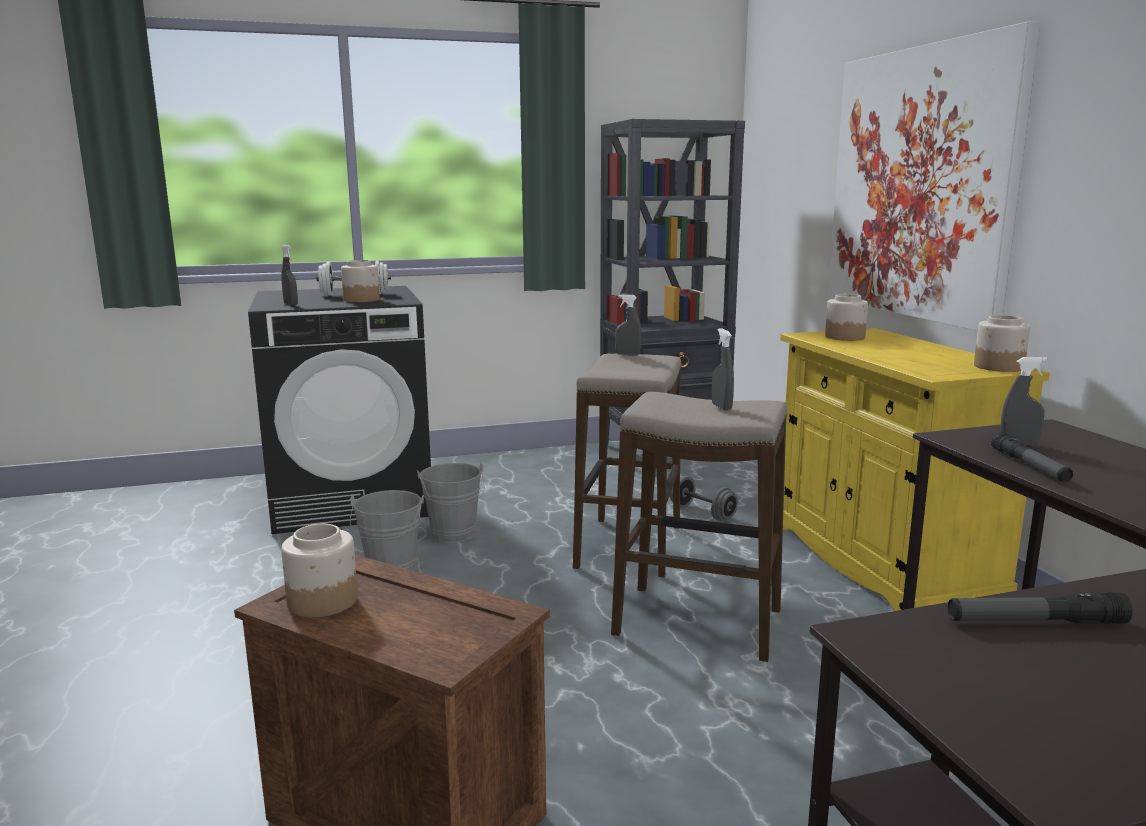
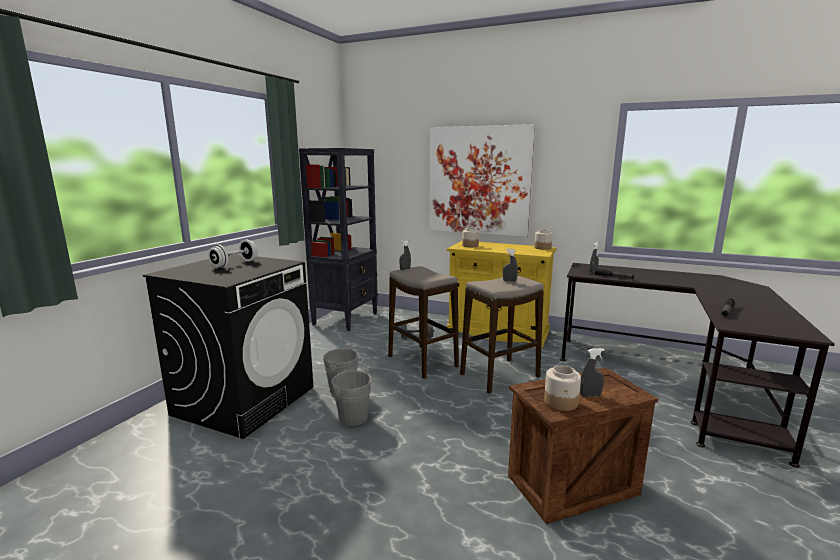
camera: 50 degrees left, 0 degrees up
grey spray bottle [281,245,298,306] -> grey spray bottle moved to [580,348,605,397]
jar [341,260,380,302] -> none

